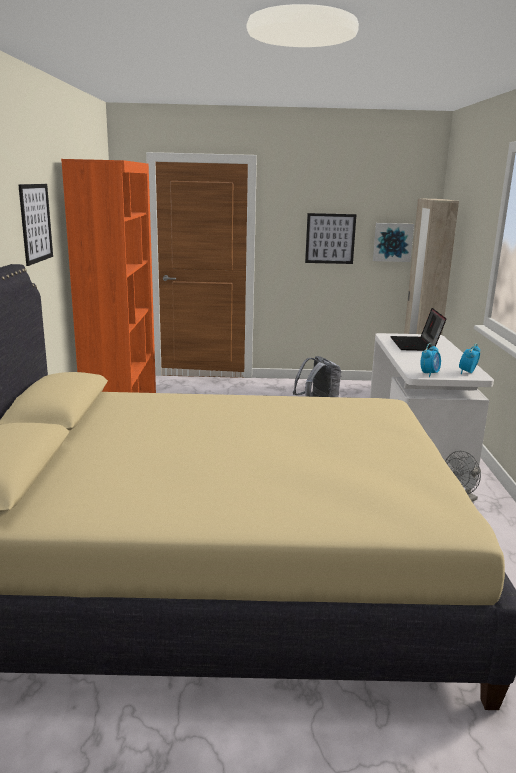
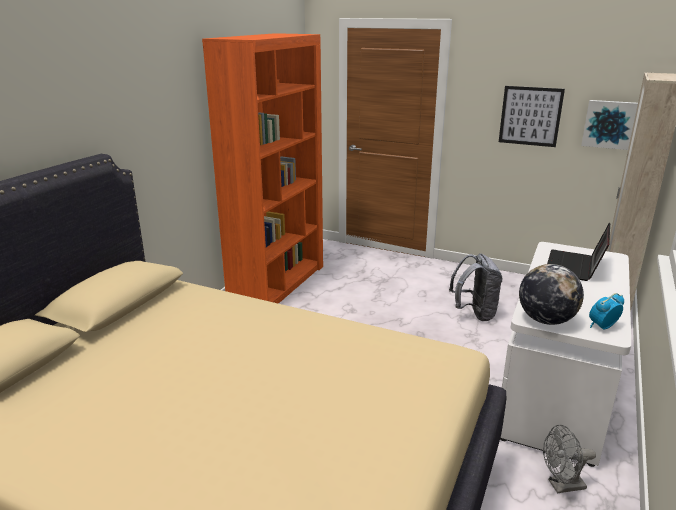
camera: 25 degrees right, 5 degrees up
picture [18,184,53,266] -> none
alarm clock [421,343,441,377] -> globe [519,264,584,325]

